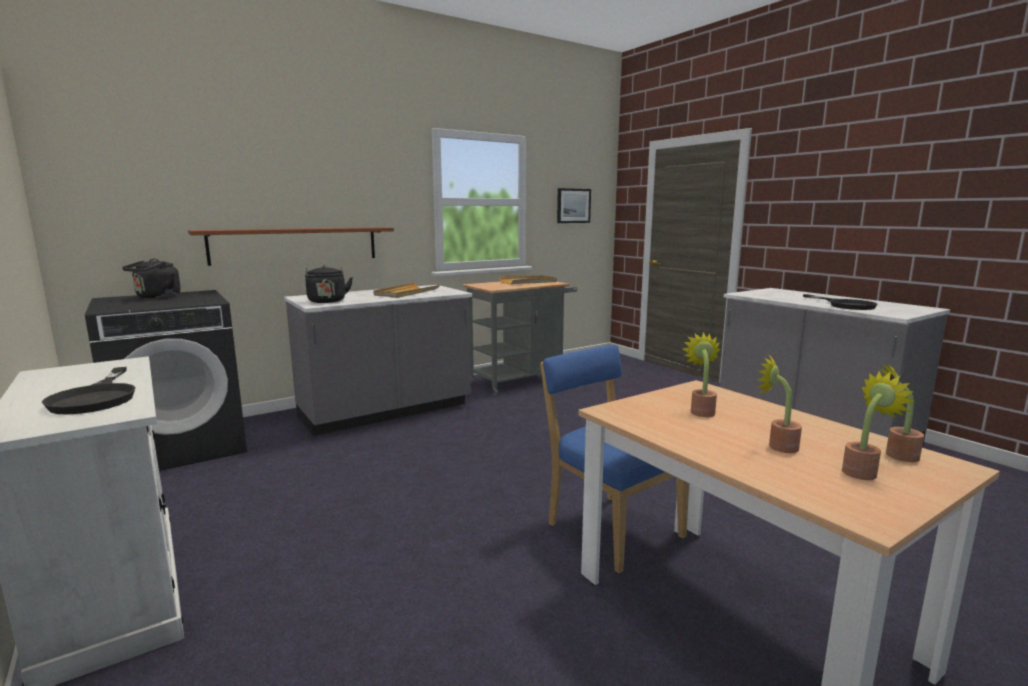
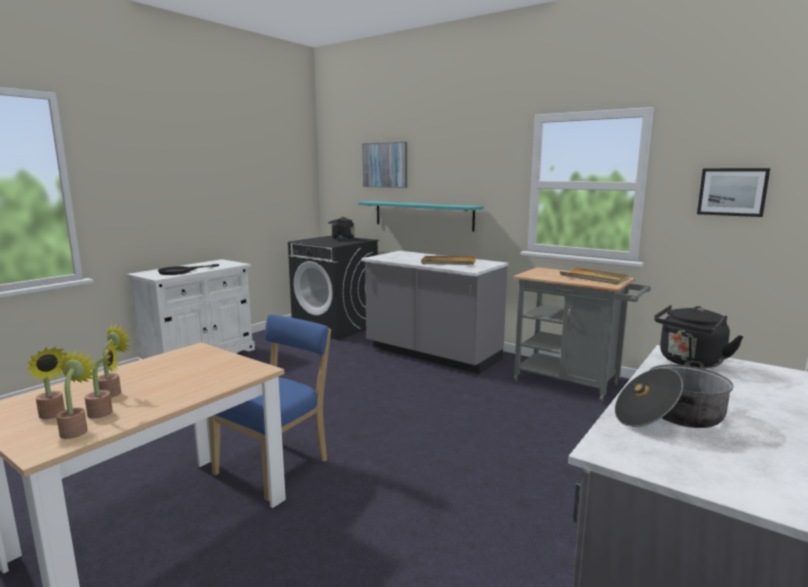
camera: 70 degrees right, 0 degrees up
brown shelf [188,227,394,266] -> turquoise shelf [358,201,484,231]
black kettle [305,265,353,303] -> black kettle moved to [654,305,744,368]
potted plant [683,332,721,417] -> potted plant moved to [85,340,120,418]
black frying pan [803,294,877,310] -> cooking pot [615,360,734,428]
none -> picture [362,142,407,188]

